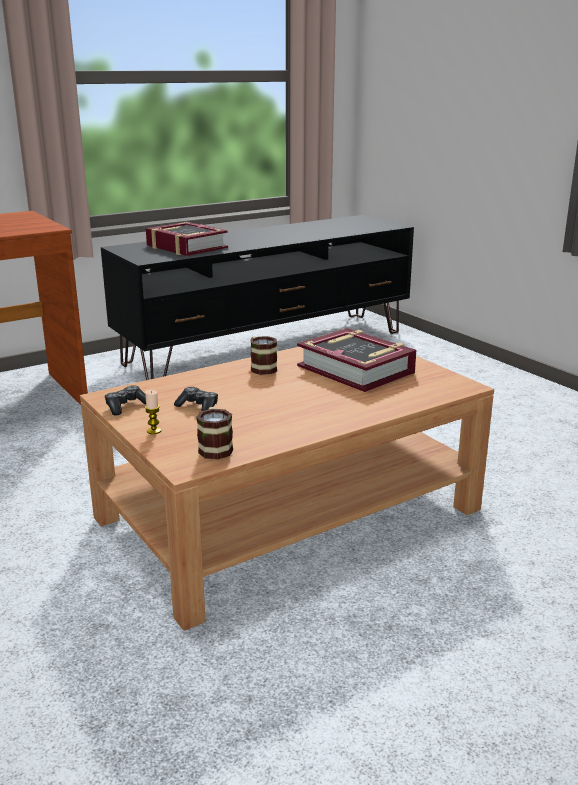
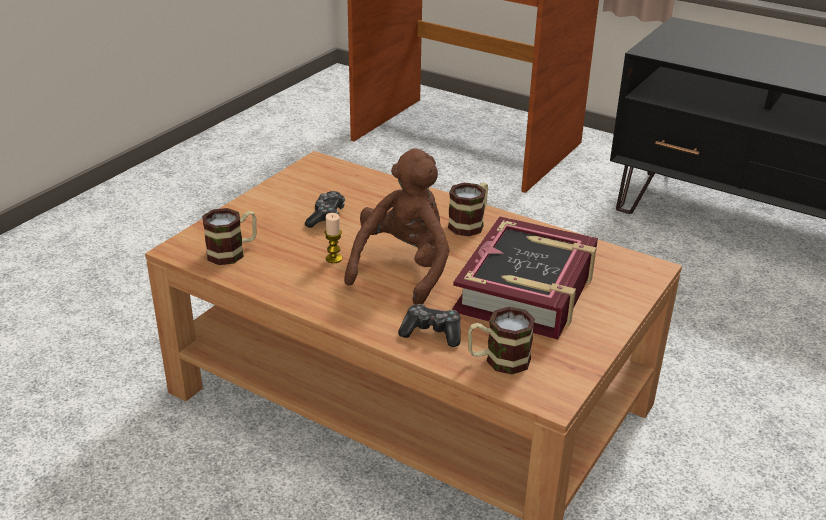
camera: 65 degrees right, 10 degrees up
game controller [105,385,146,415] -> game controller moved to [398,304,461,347]
candle [145,390,161,434] -> candle moved to [325,213,342,263]
book [146,222,228,256] -> none
none -> brown plush toy [344,148,450,305]
none -> mug [468,306,535,375]

